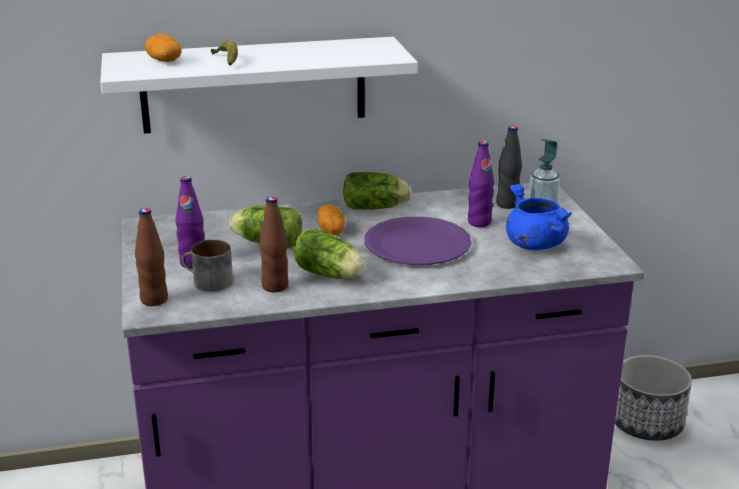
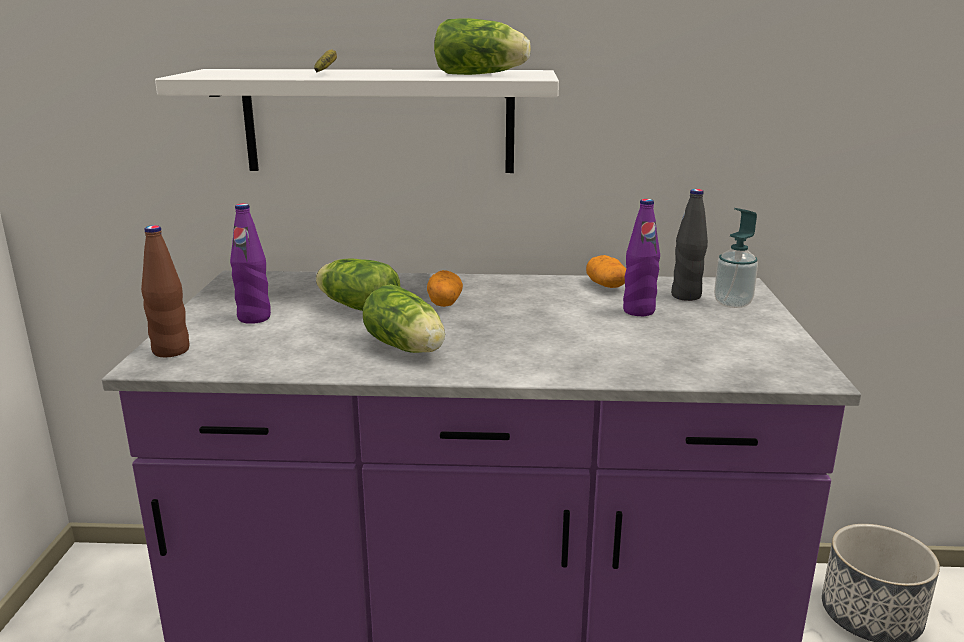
camera: 15 degrees right, 5 degrees down
potato [145,34,182,62] -> potato moved to [586,255,626,288]
mug [182,239,233,291] -> none
brown bottle [259,196,289,292] -> none
lettuce [343,172,412,210] -> lettuce moved to [434,18,531,75]
purple plate [364,217,472,265] -> none
blue cooking pot [506,184,572,250] -> none

